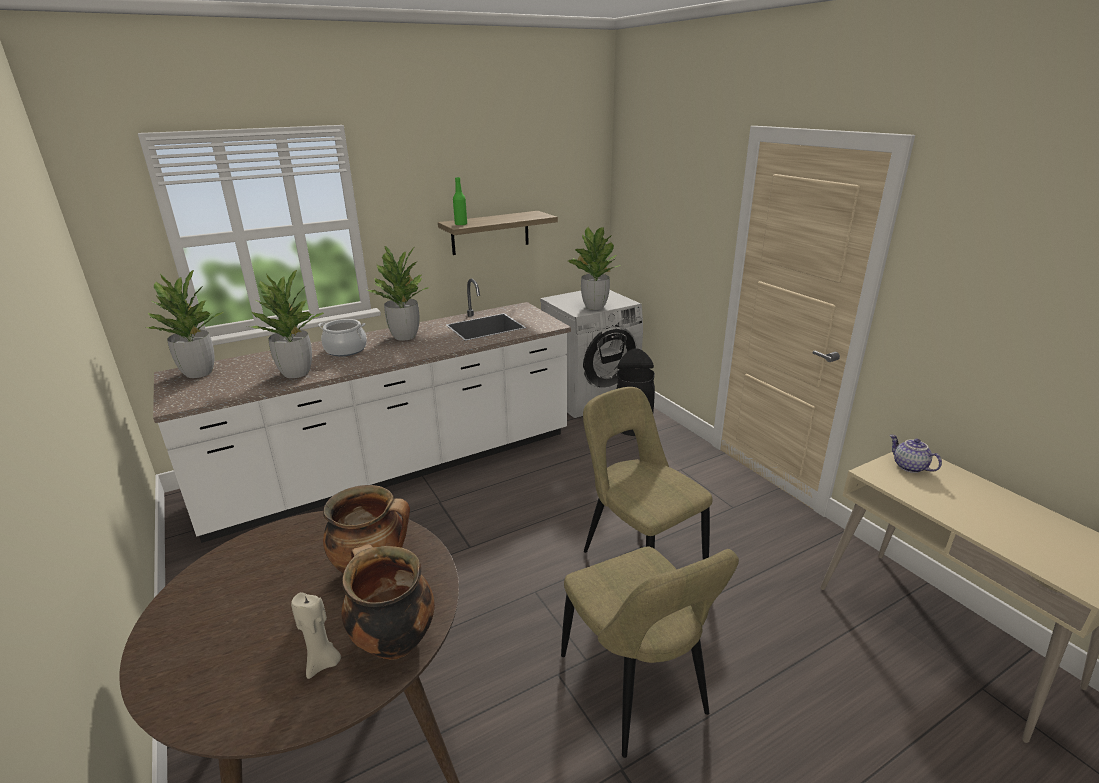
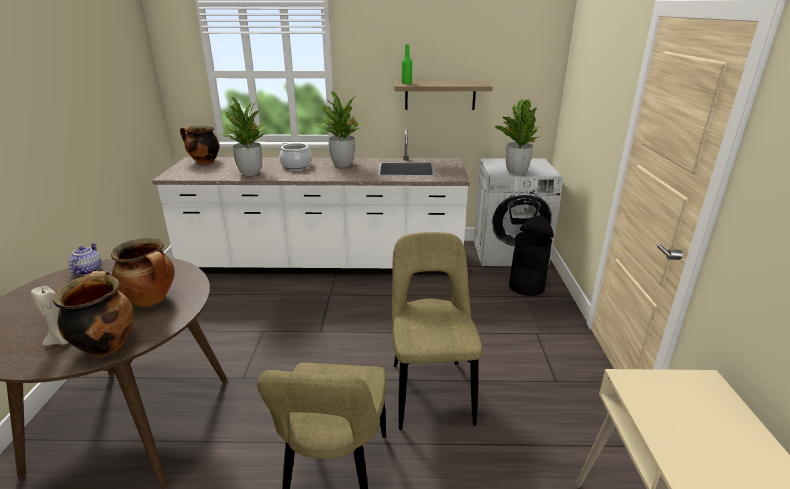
camera: 30 degrees right, 0 degrees up
potted plant [144,270,224,378] -> cooking pot [180,126,219,164]
teapot [890,435,942,473] -> teapot moved to [68,243,102,275]

